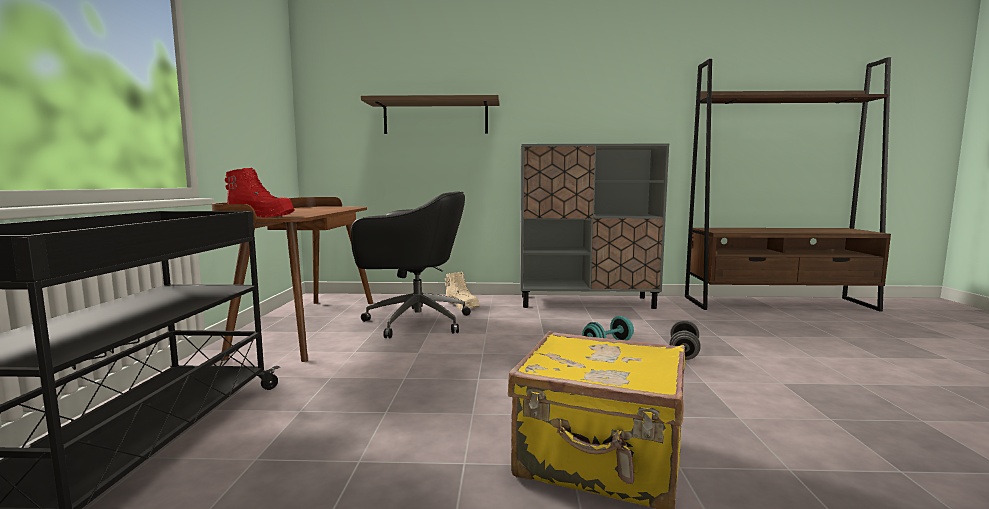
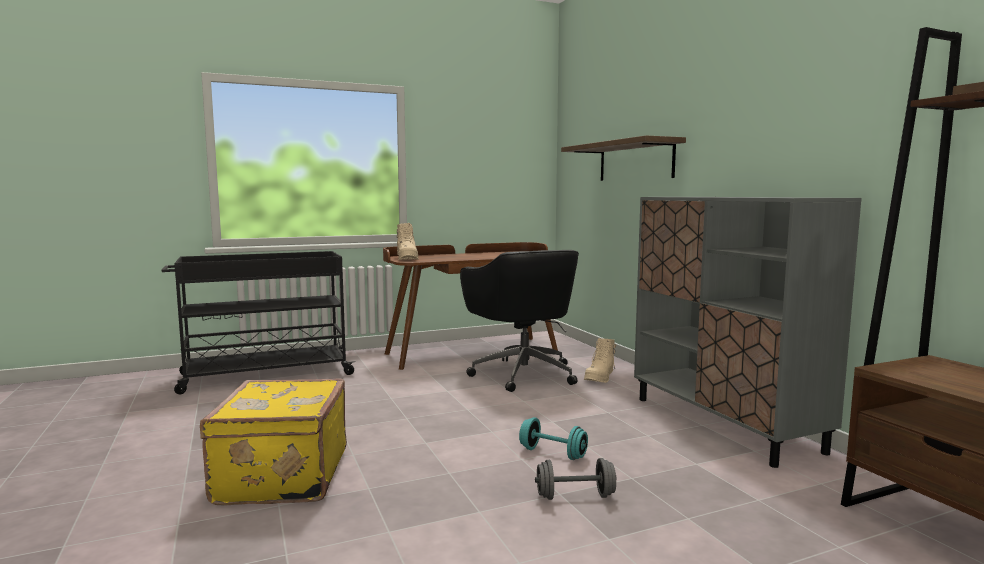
camera: 65 degrees right, 0 degrees up
red boot [225,168,294,217] -> beige boot [397,223,418,260]

